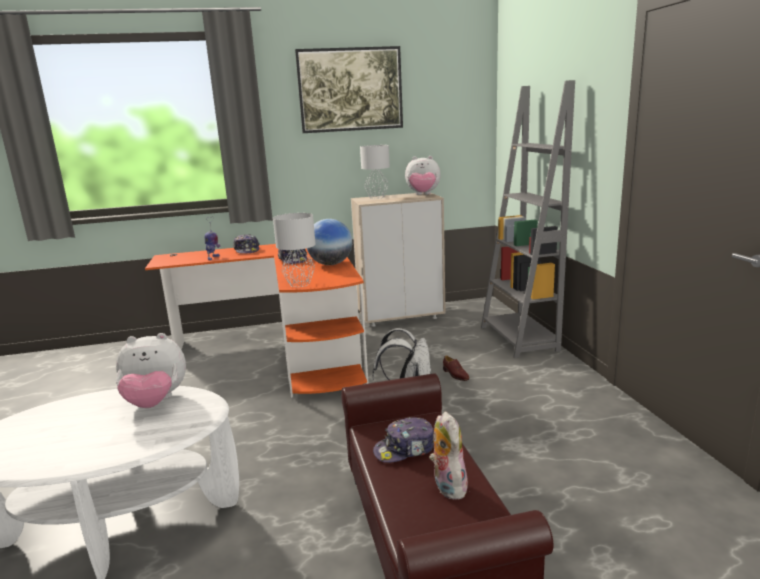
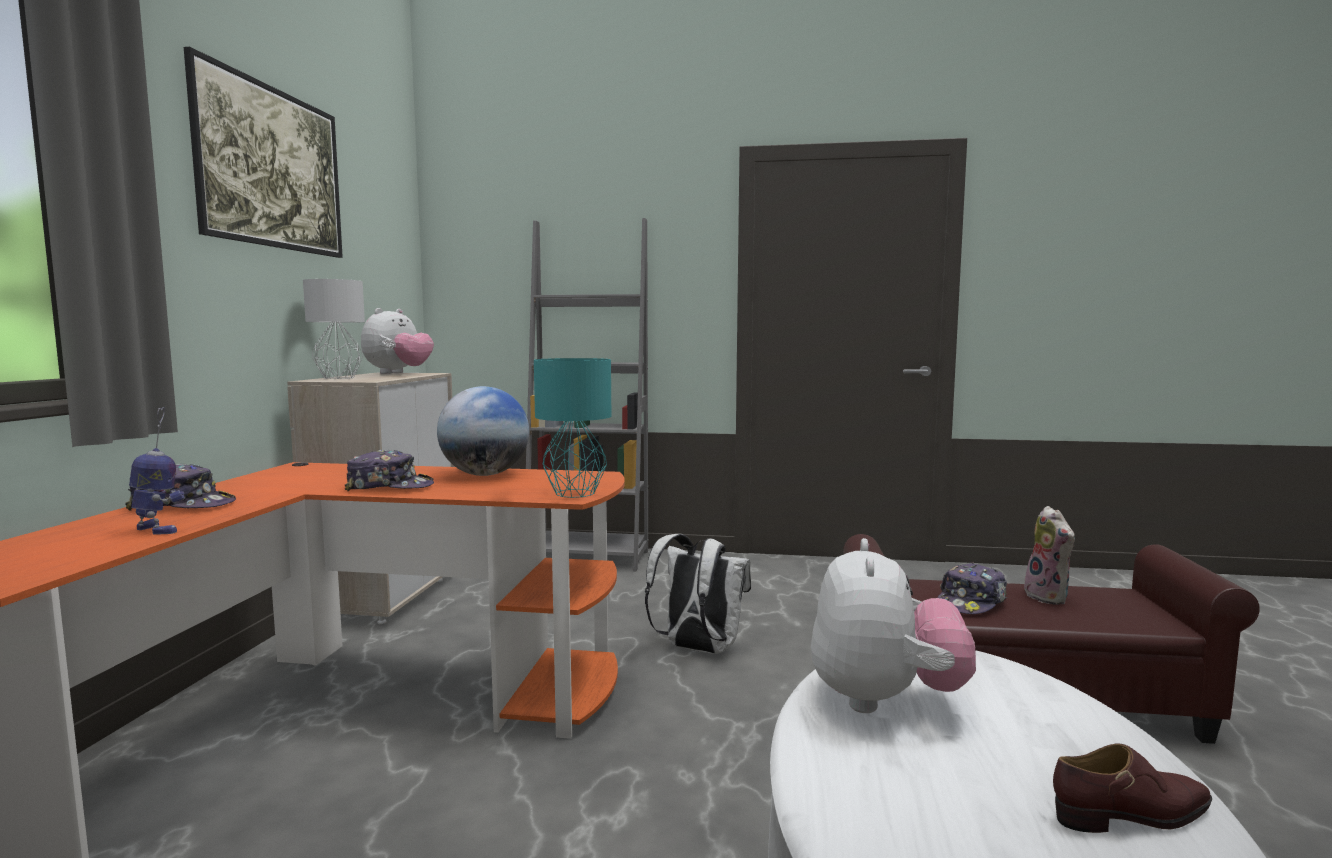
camera: 70 degrees left, 10 degrees down
grey table lamp [273,213,316,287] -> turquoise table lamp [534,358,611,498]
cap [373,417,434,463] -> cap turned 45 degrees clockwise [937,563,1007,614]
plush toy [429,412,471,500] -> plush toy turned 105 degrees counterclockwise [1021,506,1075,605]
brown shoe [443,356,469,381] -> brown shoe moved to [1053,743,1212,833]

